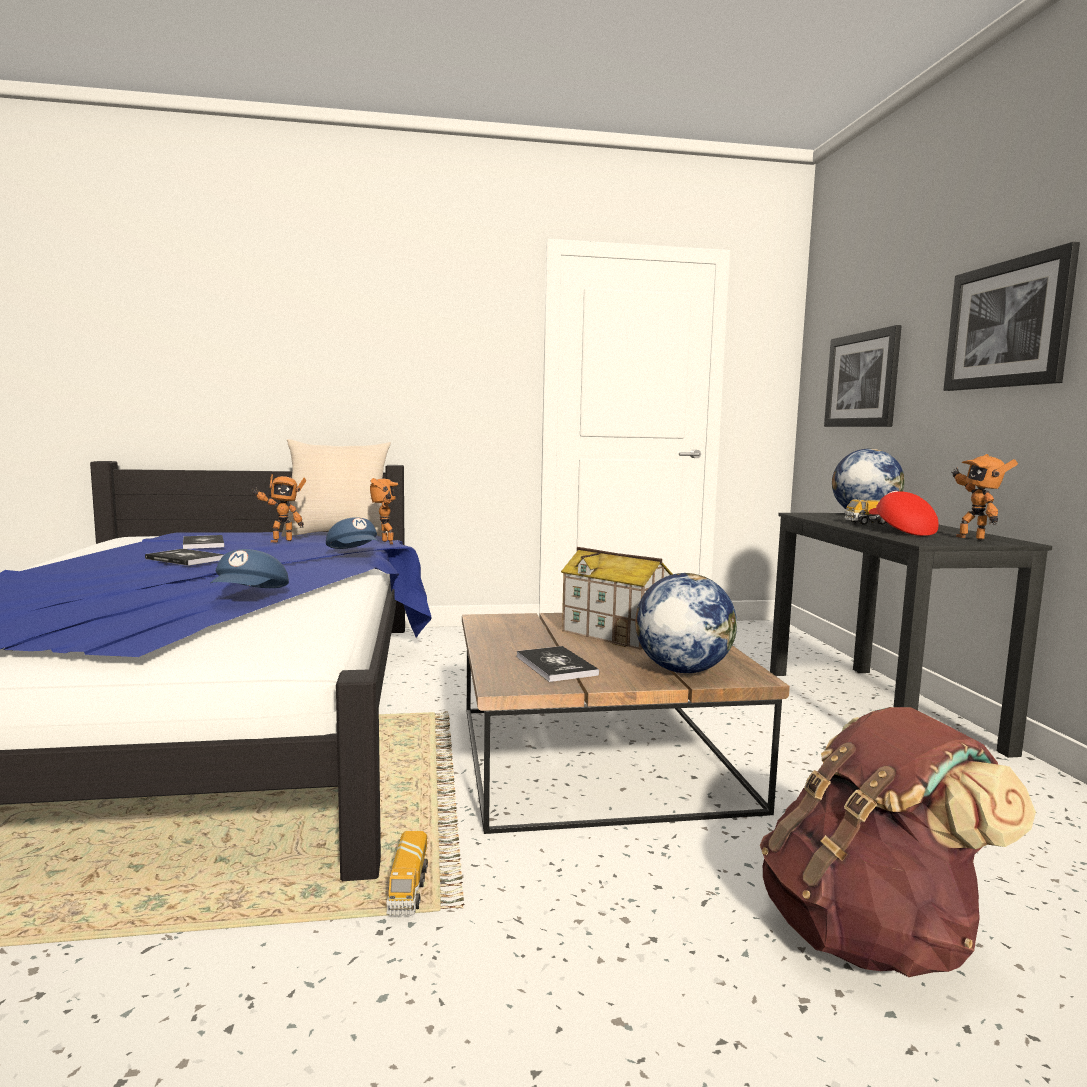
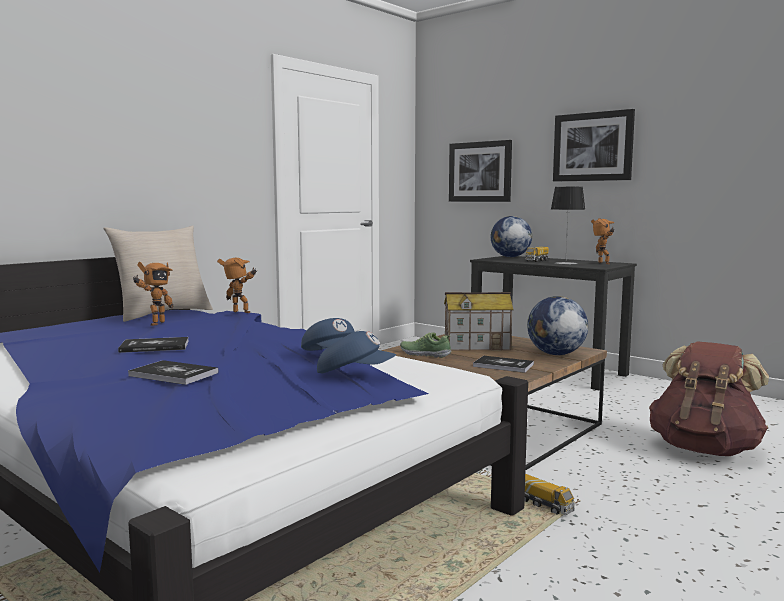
camera: 40 degrees left, 0 degrees up
book [183,535,224,549] -> book moved to [128,360,218,385]
blue cap [326,517,378,549] -> blue cap moved to [317,331,396,373]
red cap [869,491,939,536] -> table lamp [551,187,585,265]
toy robot [951,454,1018,540] -> toy robot turned 135 degrees counterclockwise [591,218,615,264]
none -> shoe [400,332,452,358]

